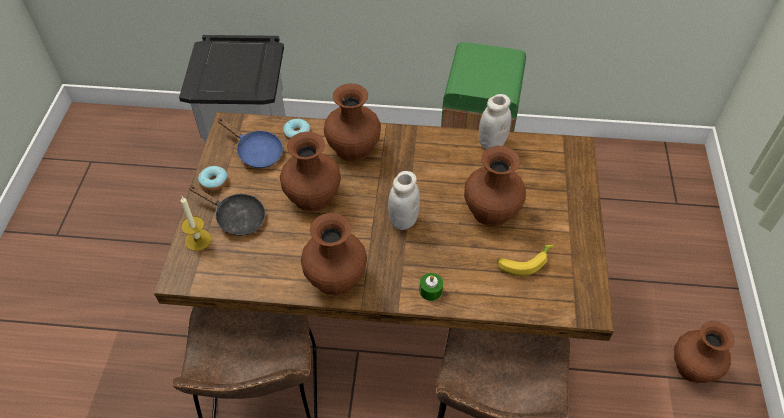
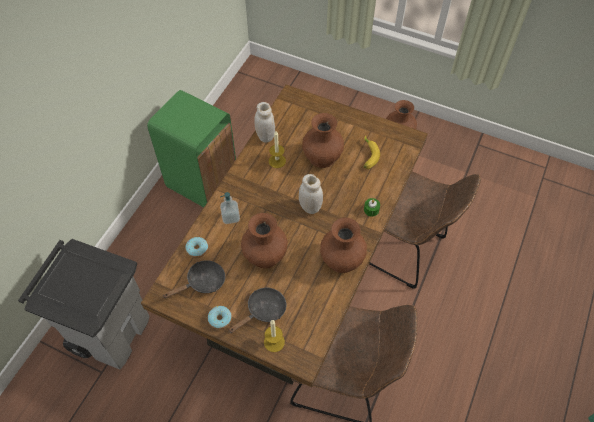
camera: 70 degrees left, 5 degrees up
blue frying pan [217,118,283,168] -> black frying pan [163,260,225,298]
brown vase [324,84,381,162] -> soap dispenser [220,192,240,224]
none -> candle [269,131,286,168]

